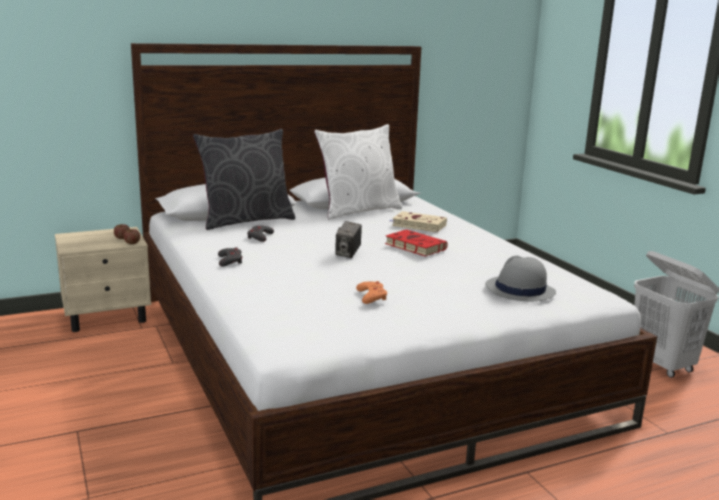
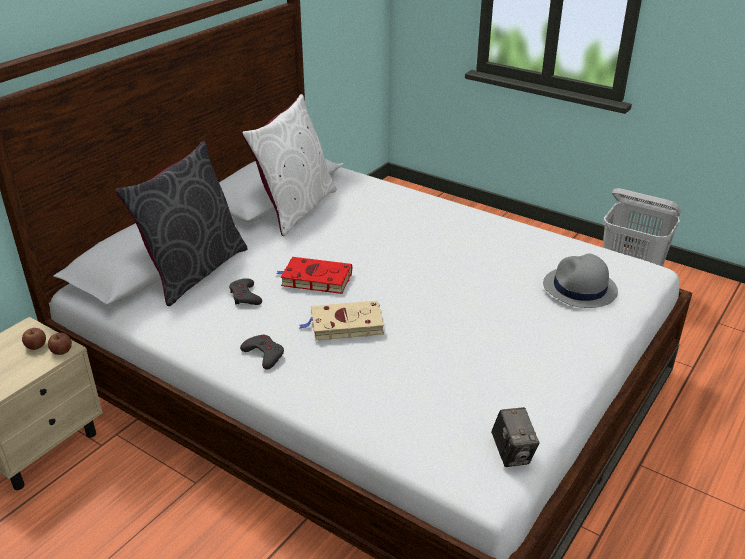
camera: 30 degrees left, 15 degrees up
camera [335,221,362,258] -> camera moved to [491,407,540,467]
orange game controller [356,281,387,304] -> none
red book [385,230,447,257] -> red book moved to [276,257,352,294]
beige book [390,211,447,232] -> beige book moved to [299,301,384,341]

